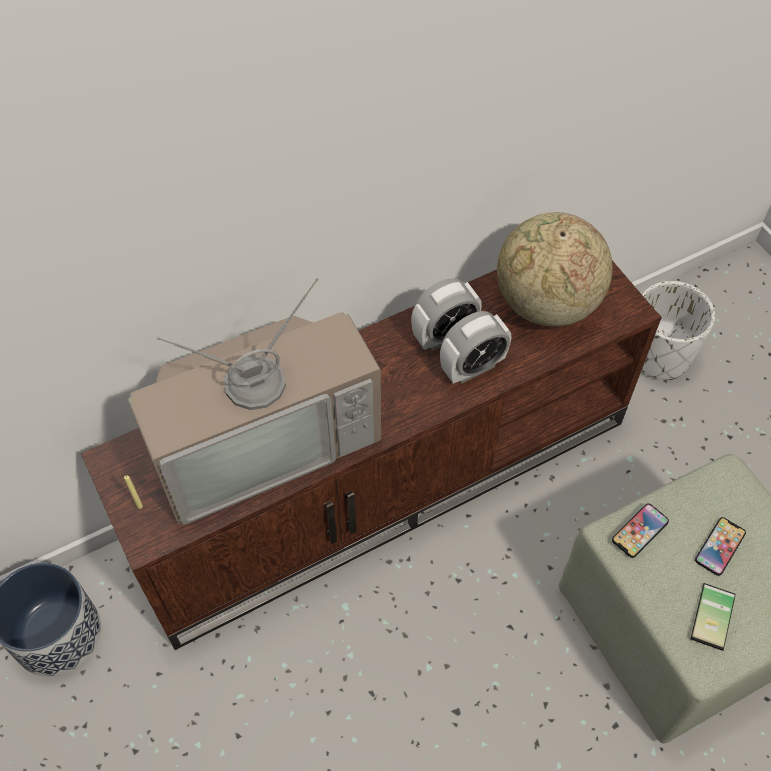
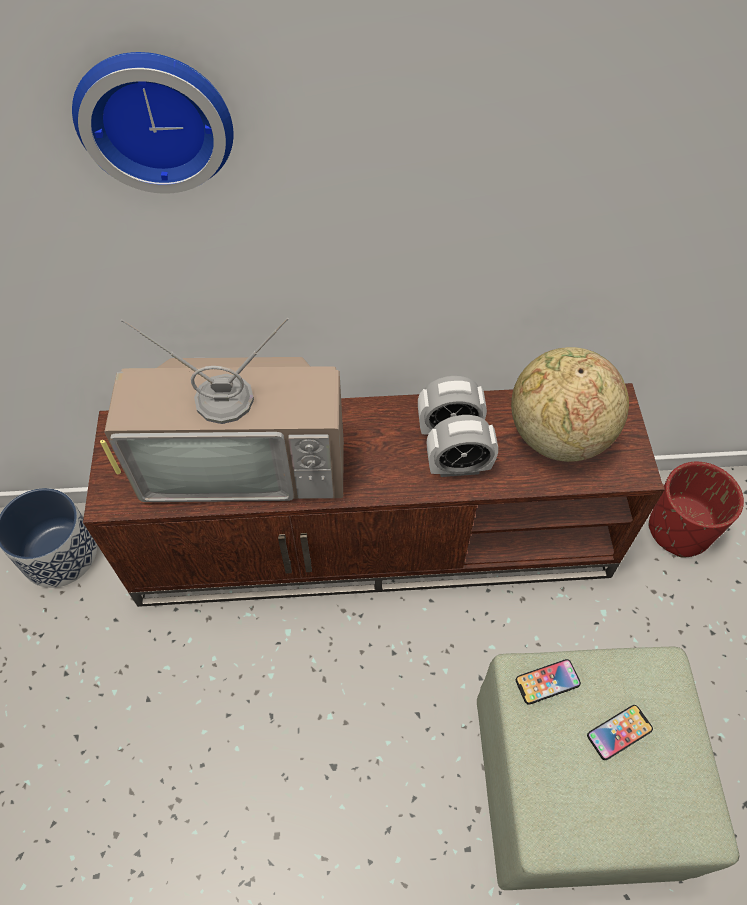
camera: 25 degrees right, 0 degrees up
white planter [641,281,715,380] -> red planter [649,462,744,557]
phone [690,583,736,651] -> none
none -> wall clock [72,52,233,194]

